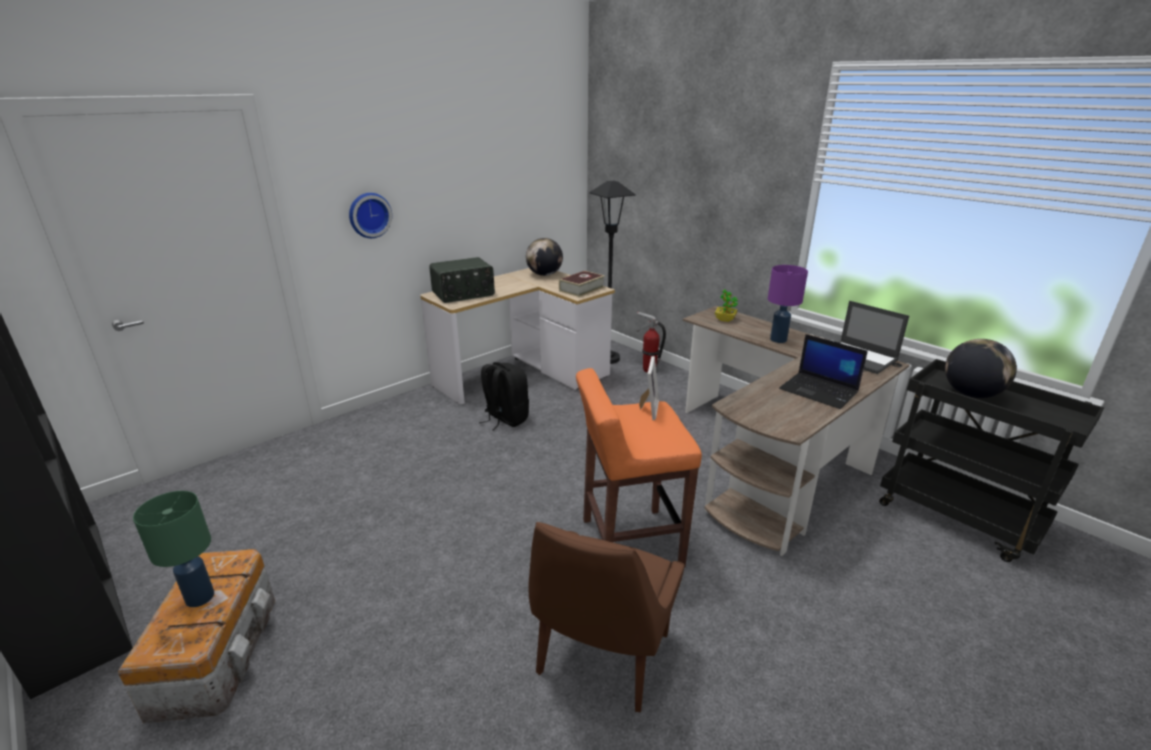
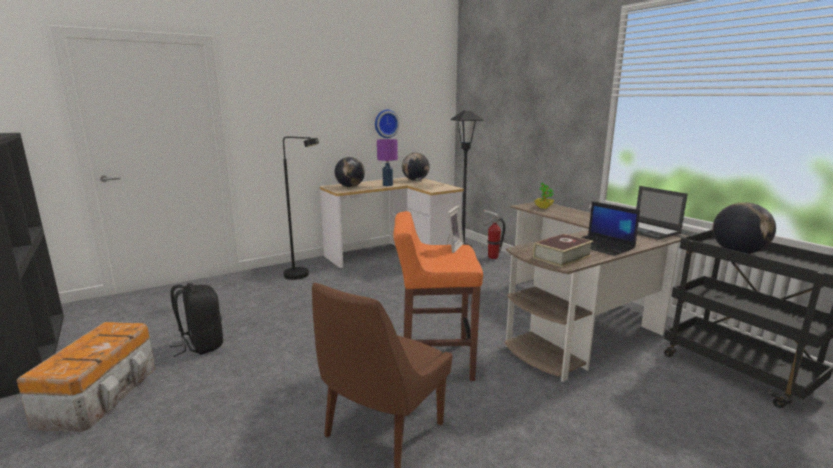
camera: 10 degrees right, 10 degrees down
green table lamp [133,491,214,607] -> none
wall clock [349,193,392,238] -> wall clock moved to [375,110,400,138]
radio [429,257,495,303] -> globe [335,157,365,187]
black backpack [479,362,529,431] -> black backpack moved to [170,283,223,357]
book [559,271,605,297] -> book moved to [533,234,594,267]
purple table lamp [768,265,808,343] -> purple table lamp moved to [377,139,398,186]
none -> black floor lamp [283,137,319,280]

